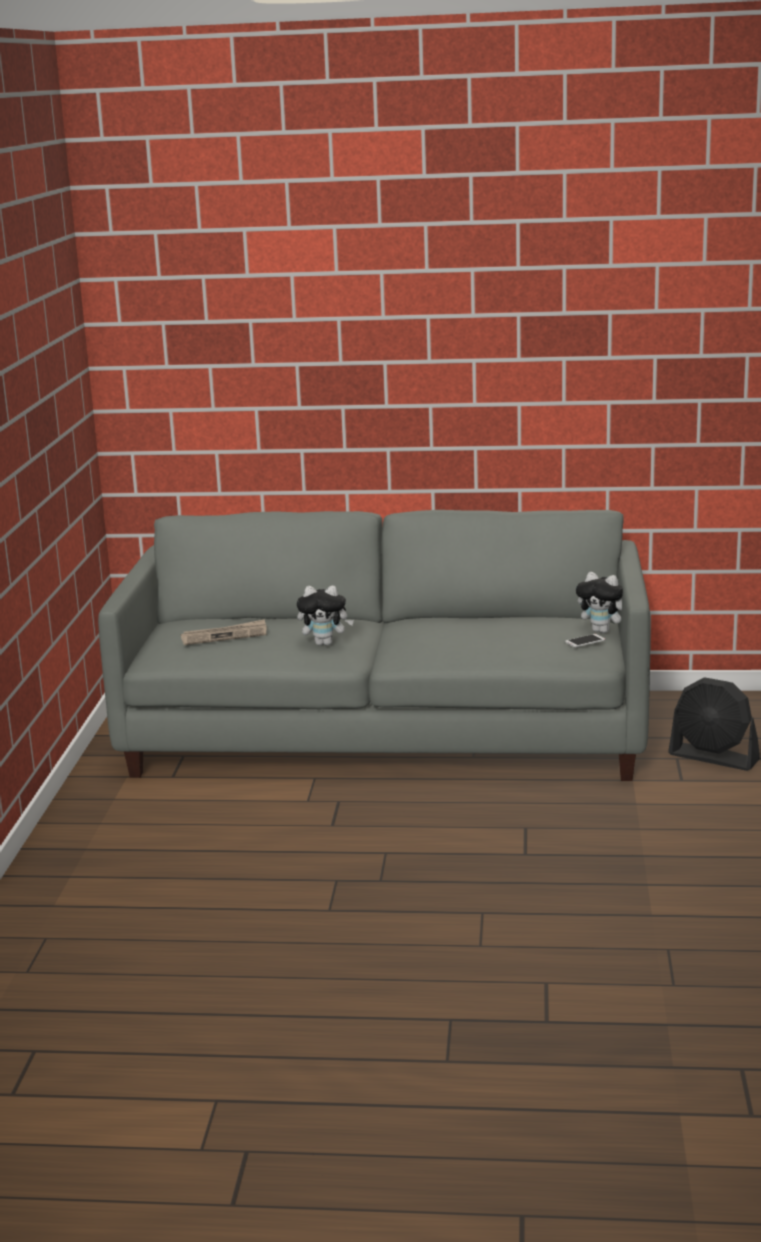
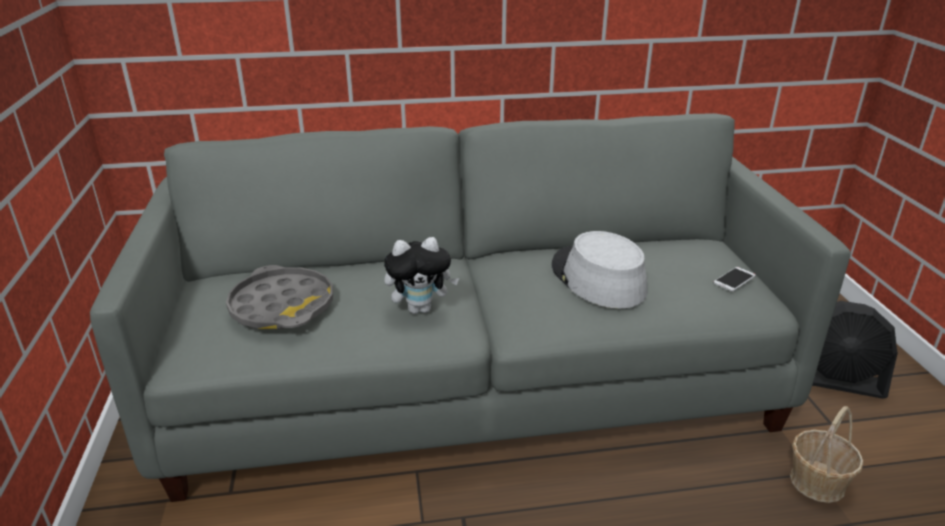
camera: 15 degrees left, 10 degrees up
newspaper [181,619,267,645] -> grey tray [226,265,333,329]
plush toy [576,572,623,633] -> none
none -> grey hat [552,231,647,308]
none -> basket [790,406,863,503]

